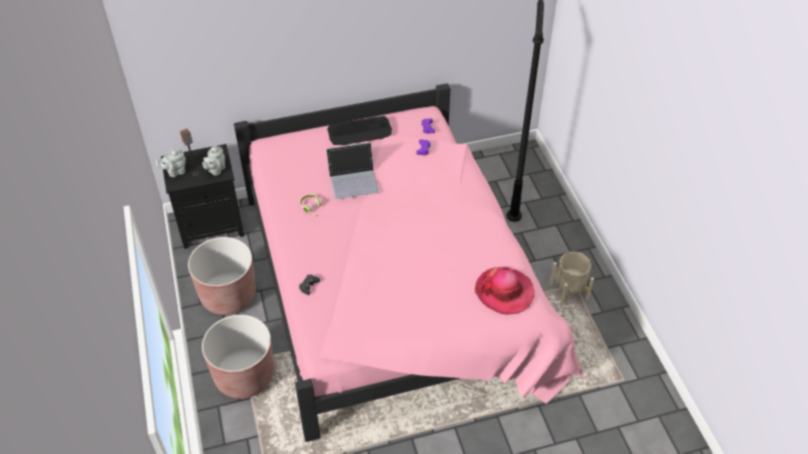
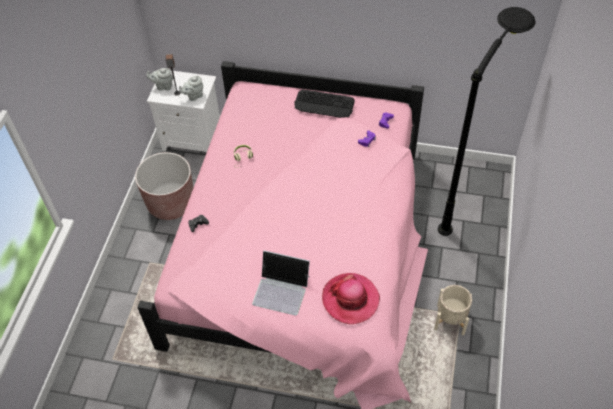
camera: 30 degrees right, 5 degrees up
black nightstand [161,144,244,249] -> white nightstand [147,71,220,152]
brown planter [202,315,274,399] -> none
laptop [326,142,379,199] -> laptop moved to [252,250,310,316]

